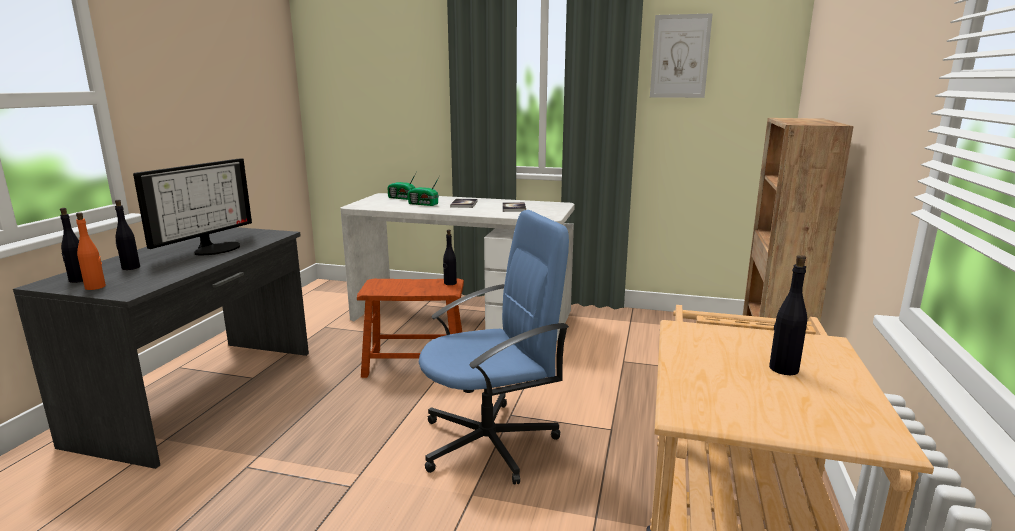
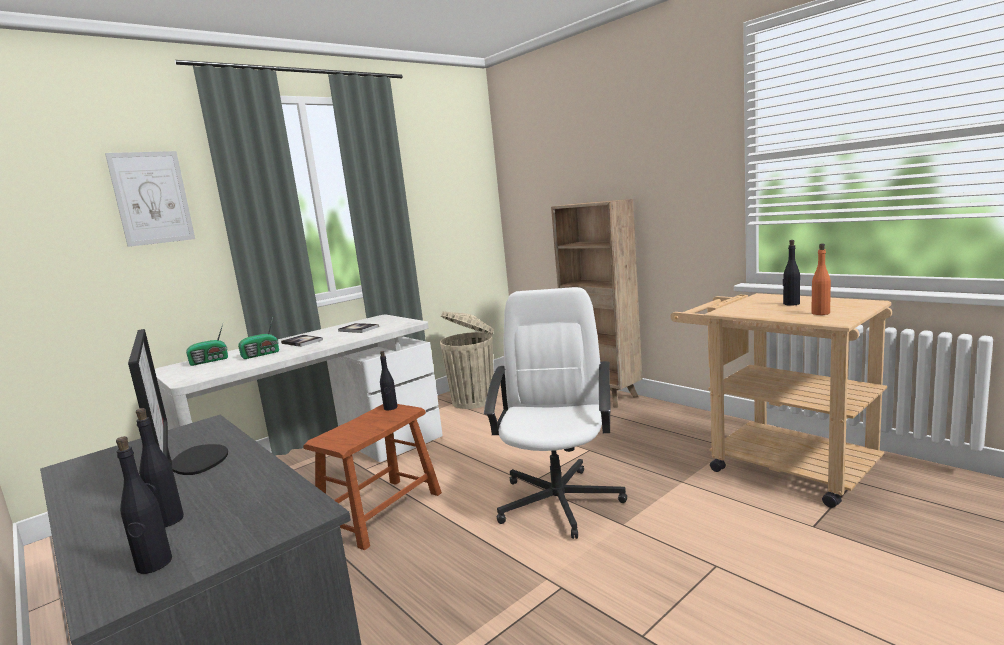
camera: 55 degrees left, 5 degrees down
orange bottle [76,212,106,290] -> orange bottle moved to [811,243,831,315]
blue office chair [419,210,569,485] -> white office chair [484,287,627,539]
picture [650,13,713,98] -> picture moved to [105,151,195,247]
none -> beige trash can [440,311,494,409]

